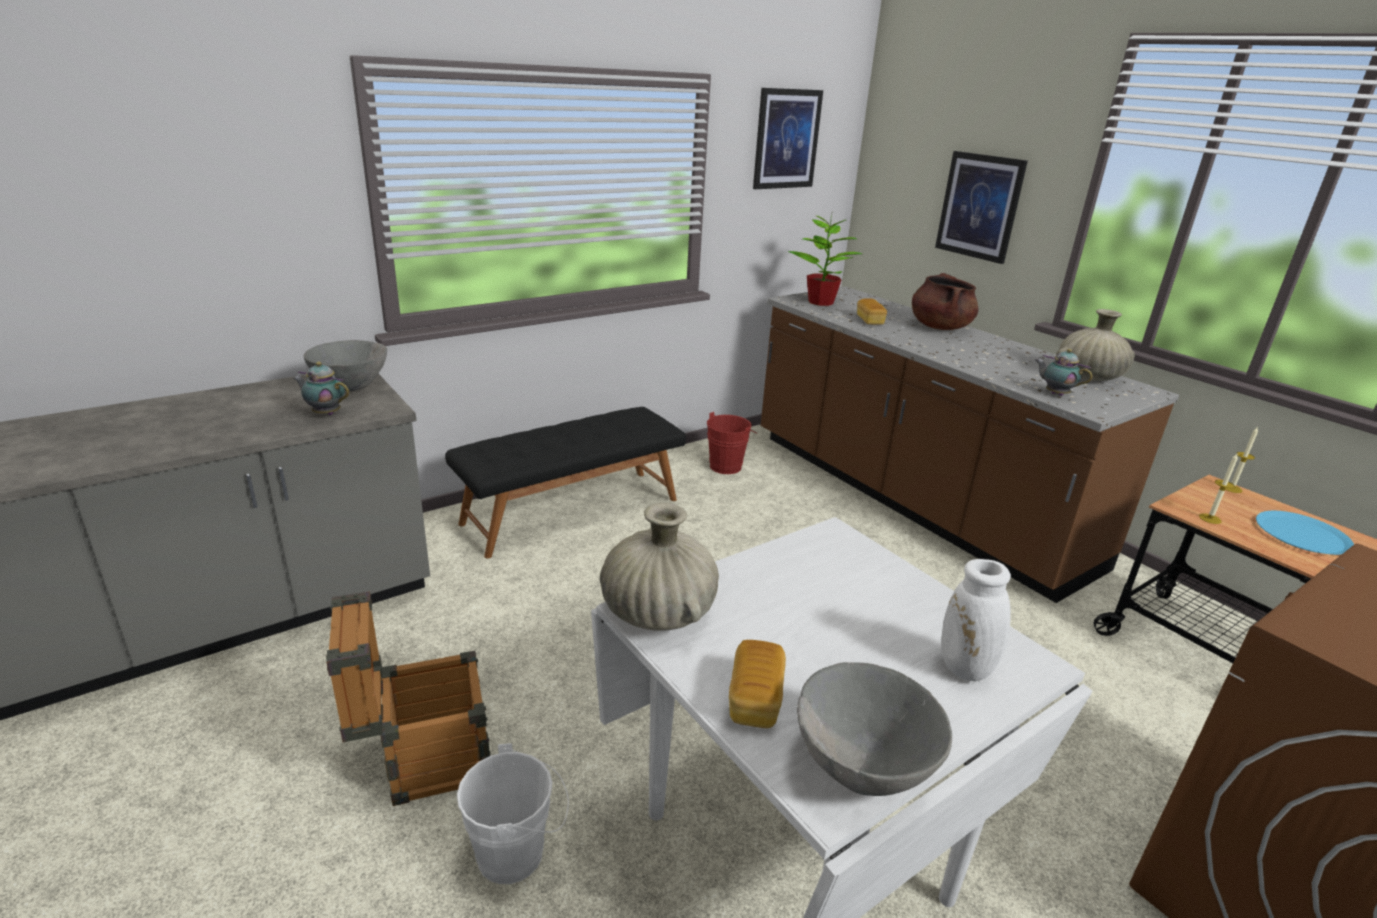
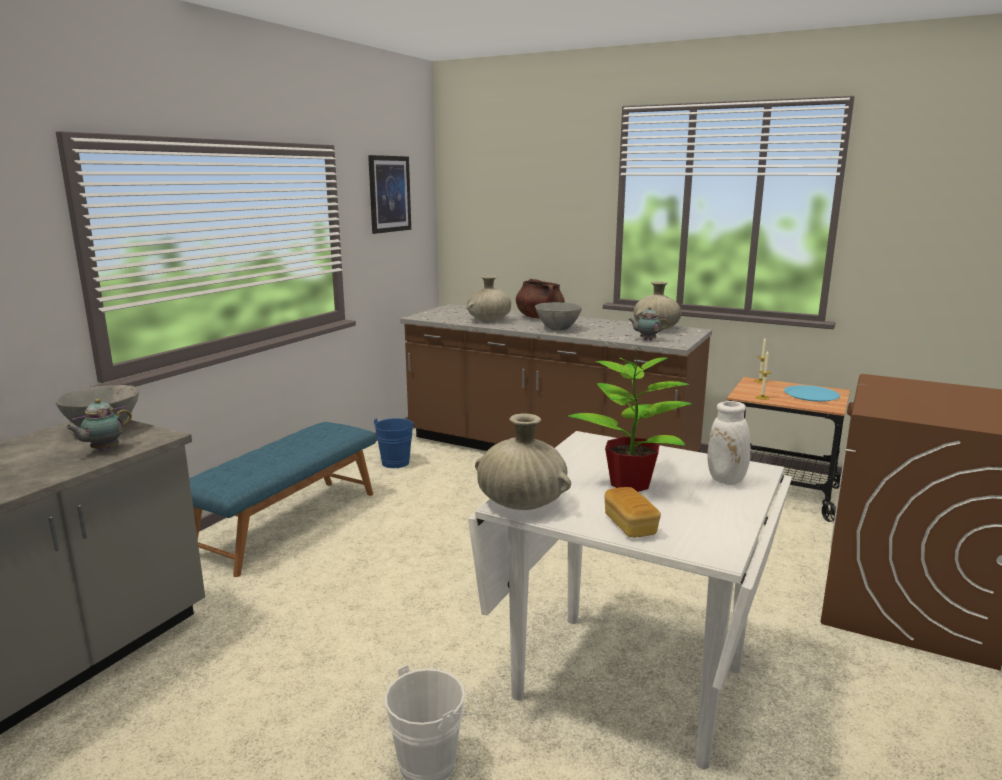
camera: 25 degrees left, 10 degrees down
teapot [293,362,349,415] -> teapot turned 45 degrees counterclockwise [65,399,132,451]
crate [326,591,490,806] -> none
black bench [445,407,686,558] -> blue bench [189,422,376,577]
red bucket [707,412,758,474] -> blue bucket [374,418,417,468]
potted plant [788,214,862,306] -> potted plant moved to [568,346,692,492]
grey bowl [797,662,952,796] -> grey bowl moved to [535,302,582,330]
bread [857,298,887,325] -> beige vase [467,275,511,322]
picture [935,151,1028,264] -> none

